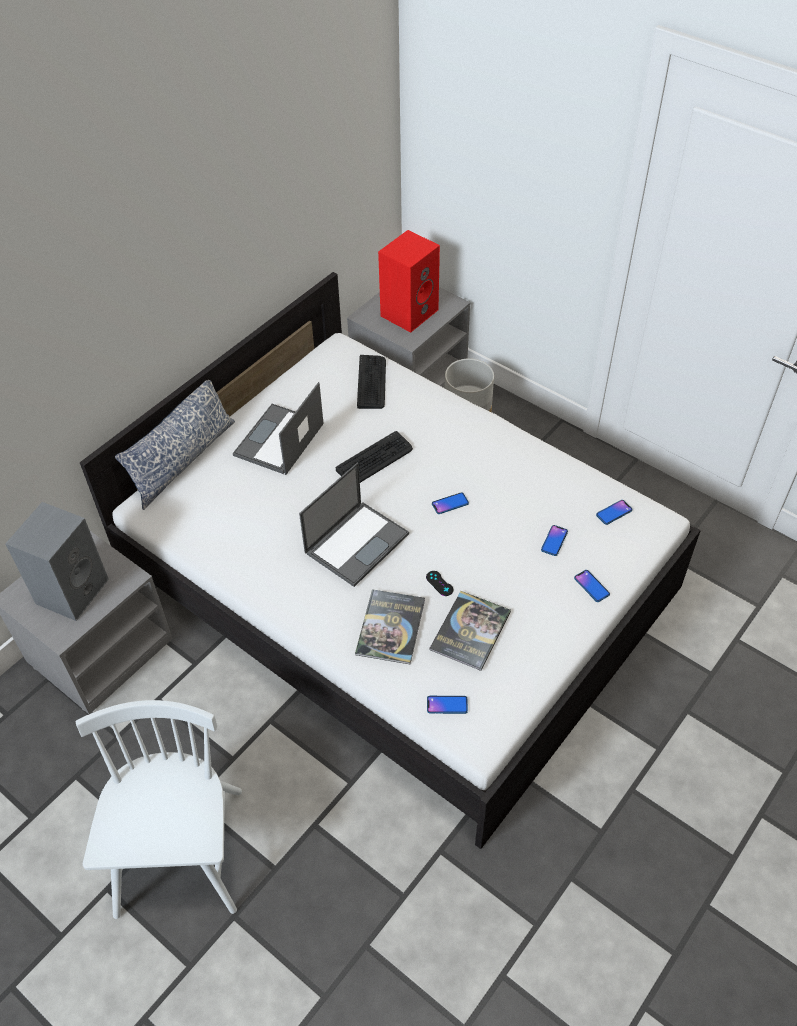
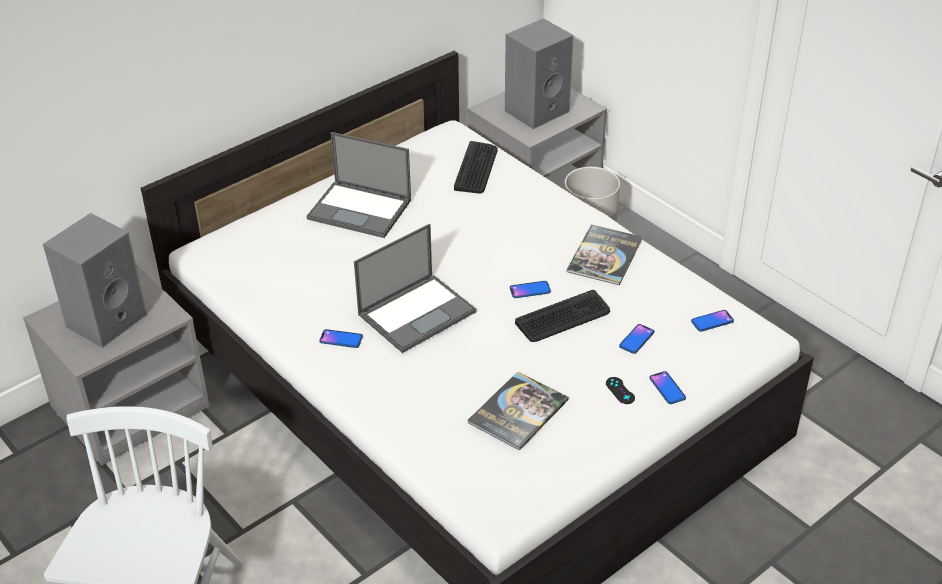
camera: 10 degrees right, 10 degrees down
pillow [115,380,235,510] -> none
laptop [233,382,324,475] -> laptop turned 105 degrees counterclockwise [306,132,411,238]
keyboard [336,431,413,483] -> keyboard moved to [515,290,610,342]
book [355,589,425,664] -> book moved to [567,225,642,285]
red speaker [378,230,440,332] -> grey speaker [505,18,574,129]
black game controller [426,571,453,596] -> black game controller moved to [606,377,635,404]
phone [427,696,468,714] -> phone moved to [319,329,363,348]

